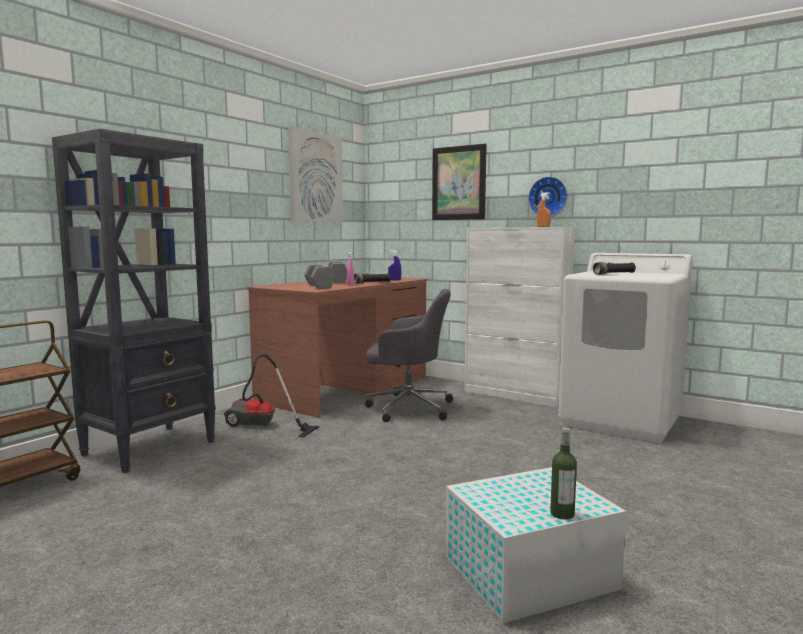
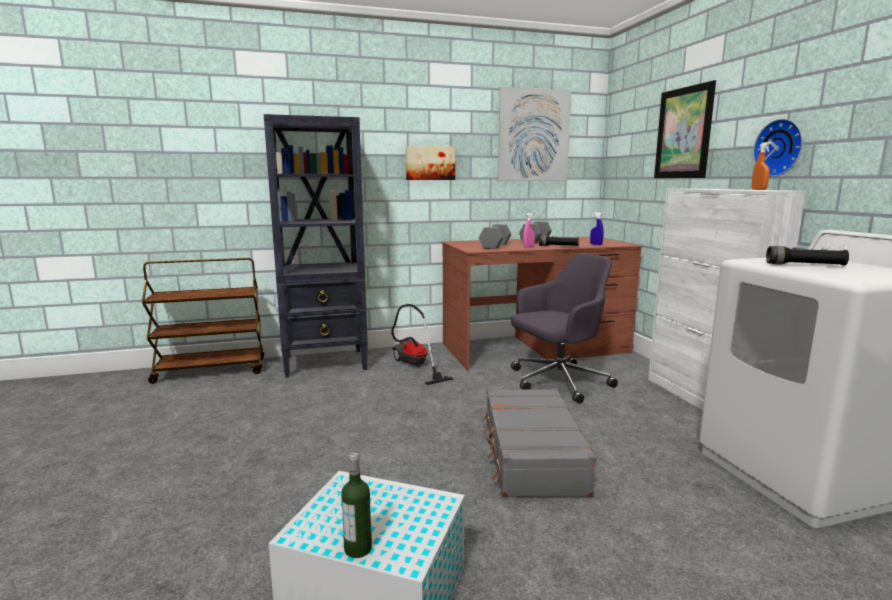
camera: 40 degrees right, 5 degrees up
grey office chair [365,289,453,422] -> grey office chair turned 75 degrees counterclockwise [511,253,618,404]
none -> picture [406,146,455,180]
none -> grey suitcase [482,388,597,498]

